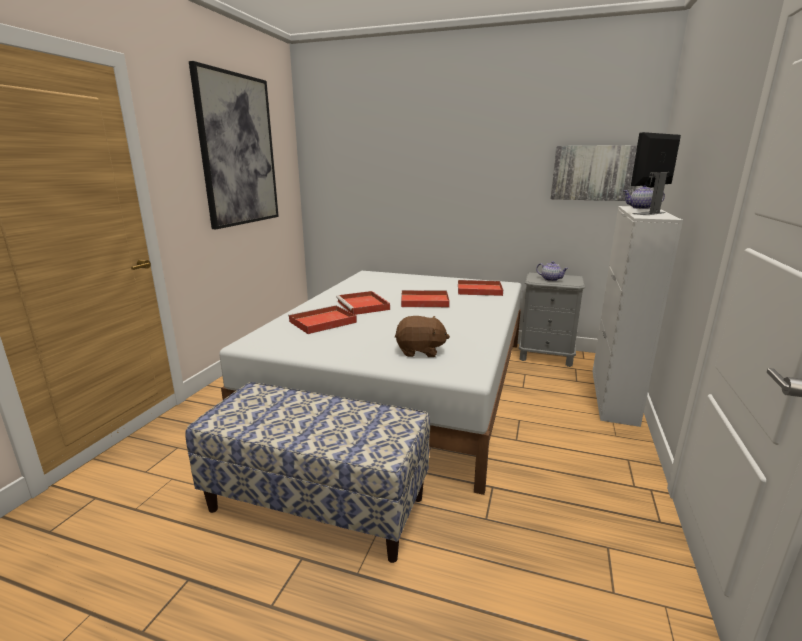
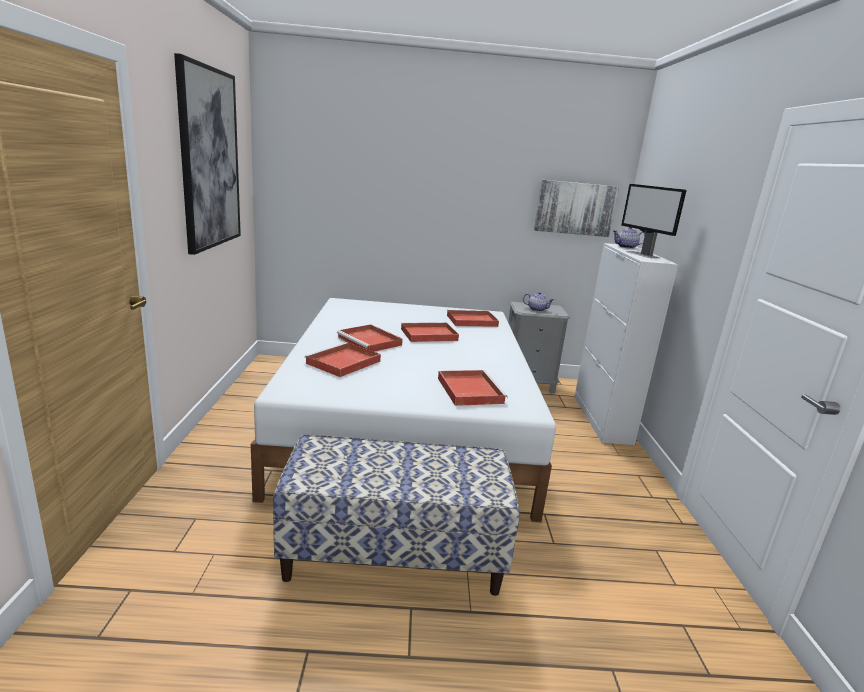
camera: 20 degrees left, 0 degrees up
brown plush toy [395,316,450,357] -> red tray [438,370,508,406]
monitor [631,132,681,215] -> monitor turned 60 degrees counterclockwise [621,184,687,259]

